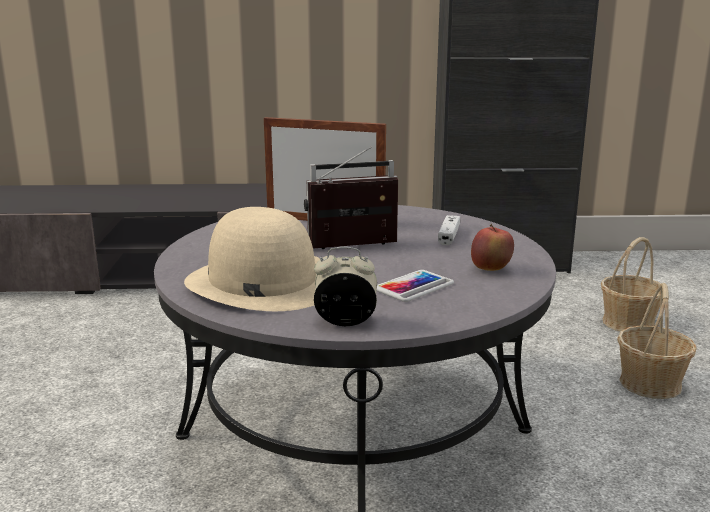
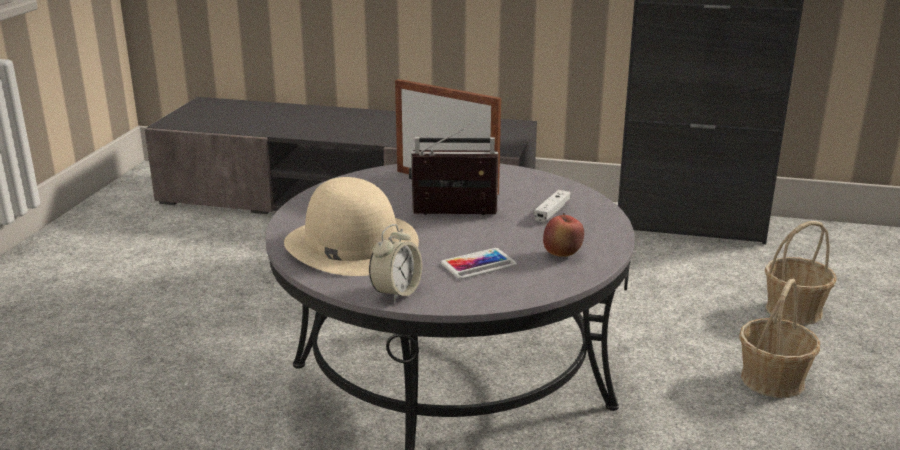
camera: 15 degrees right, 5 degrees up
alarm clock [314,246,377,326] -> alarm clock turned 105 degrees clockwise [369,224,422,303]

